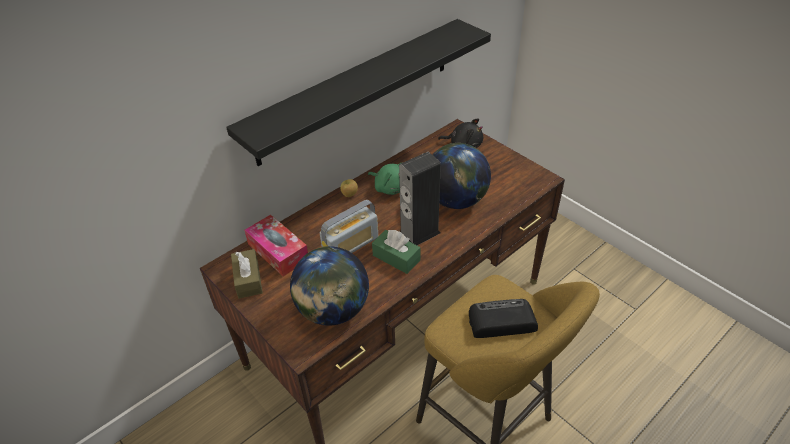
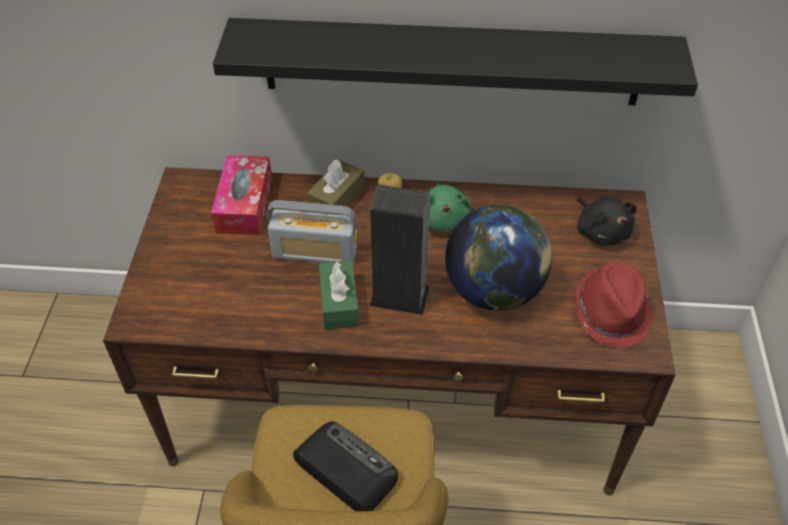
camera: 45 degrees right, 5 degrees up
brown tissue box [231,249,263,299] -> brown tissue box moved to [307,159,365,215]
globe [290,246,369,326] -> none
none -> red hat [575,262,654,349]

